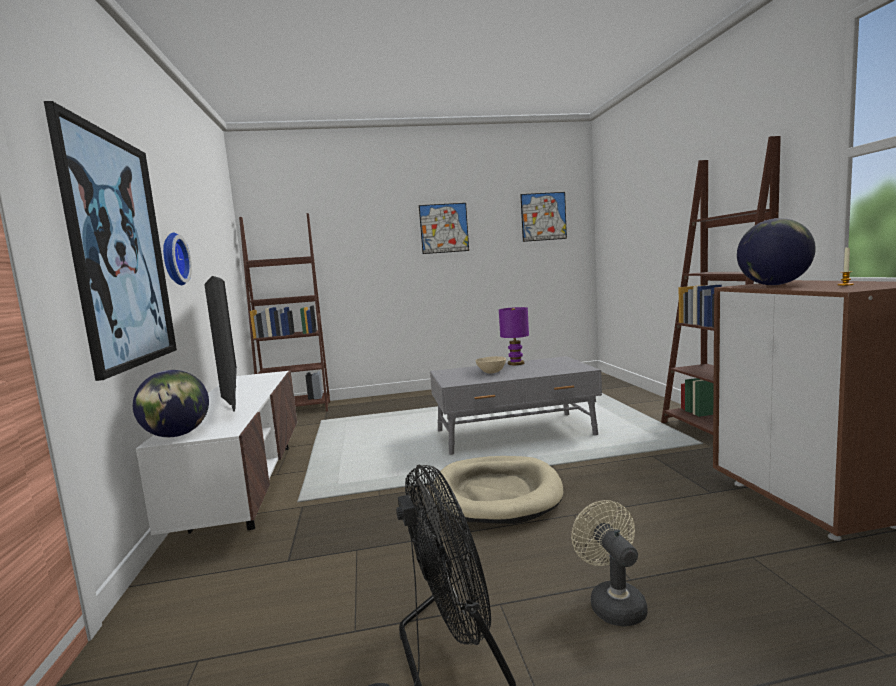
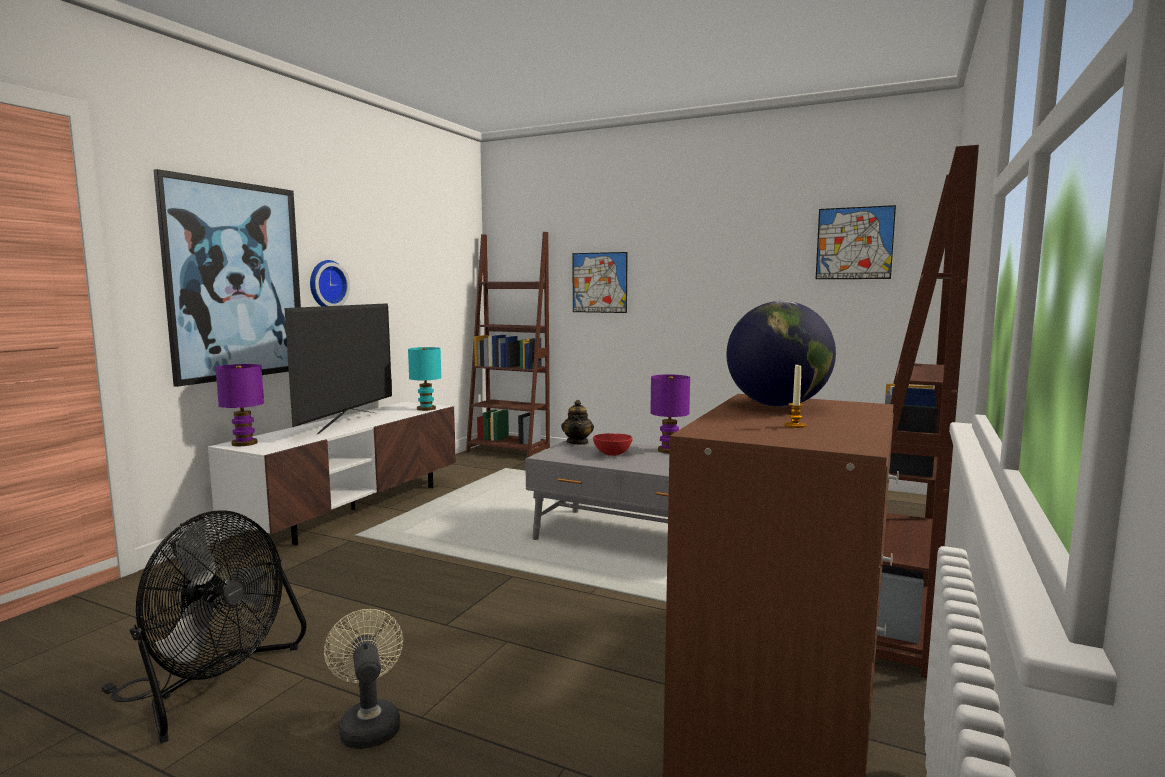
camera: 35 degrees right, 0 degrees up
globe [133,370,209,437] -> purple table lamp [215,364,264,446]
picture [419,203,469,254] -> picture moved to [573,252,628,313]
beige dog bed [432,456,564,524] -> none
beige bowl [475,356,506,373] -> red bowl [593,433,633,456]
beige fan [571,500,648,627] -> beige fan turned 45 degrees counterclockwise [324,609,403,749]
none -> turquoise table lamp [408,347,442,411]
none -> teapot [561,400,594,445]

